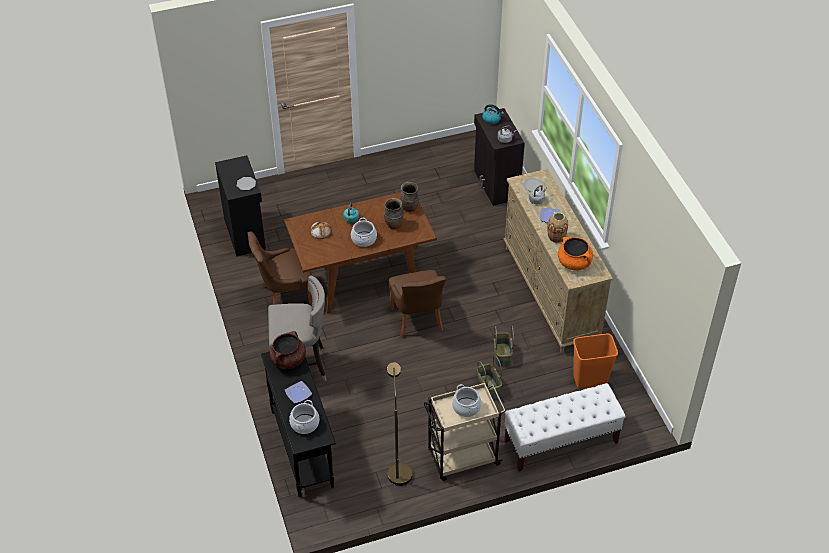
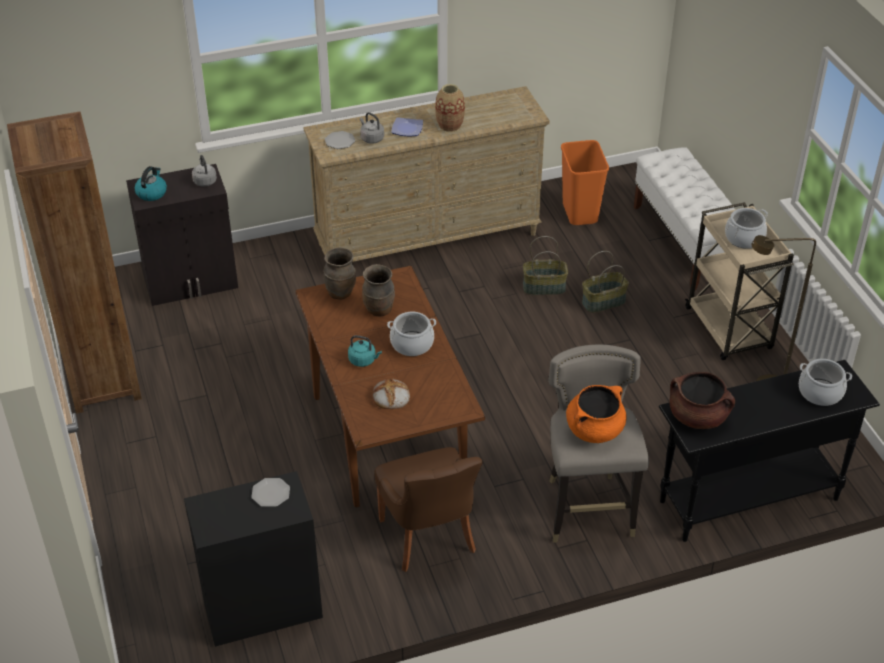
camera: 90 degrees left, 5 degrees down
plate [284,381,312,404] -> none
brown chair [389,270,446,338] -> none
orange cooking pot [558,237,593,271] -> orange cooking pot moved to [566,385,626,443]
none -> brown bookcase [7,111,142,414]

